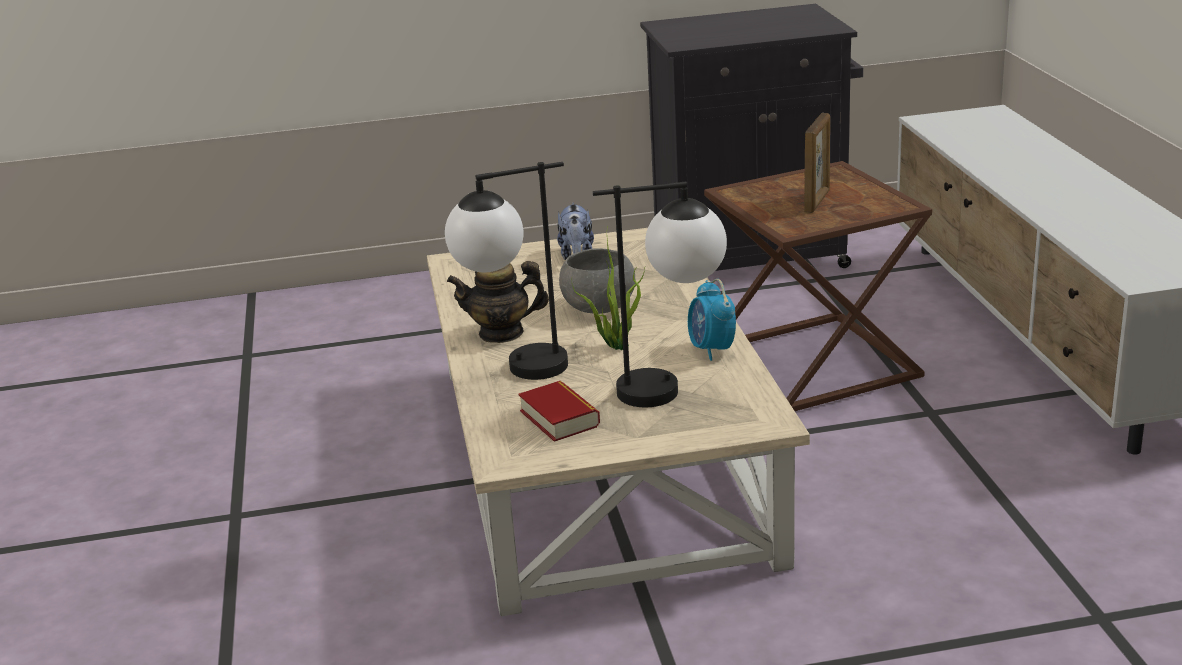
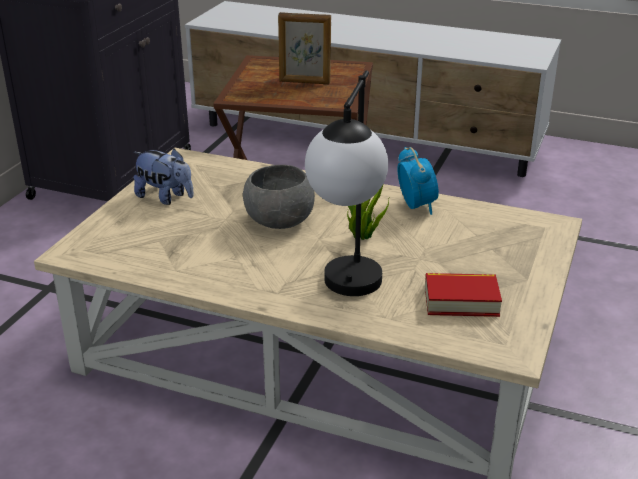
camera: 60 degrees left, 5 degrees up
teapot [447,261,549,343] -> none
table lamp [593,182,727,407] -> none
alarm clock [688,279,736,361] -> alarm clock turned 120 degrees counterclockwise [397,147,439,215]
picture frame [804,113,830,213] -> picture frame turned 135 degrees clockwise [278,12,331,84]

